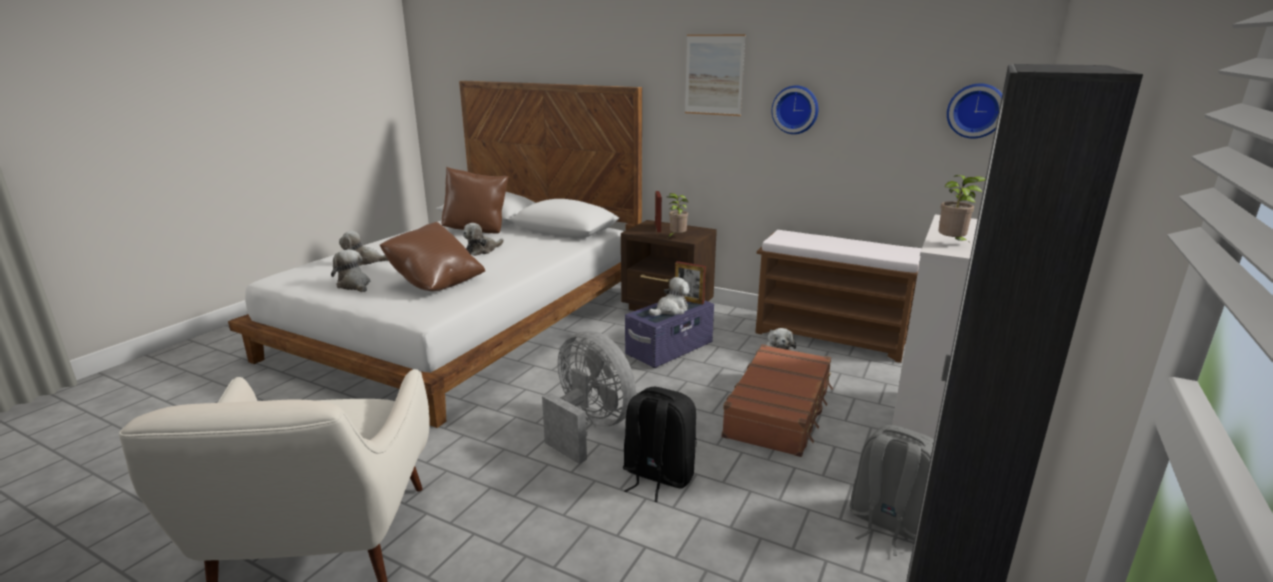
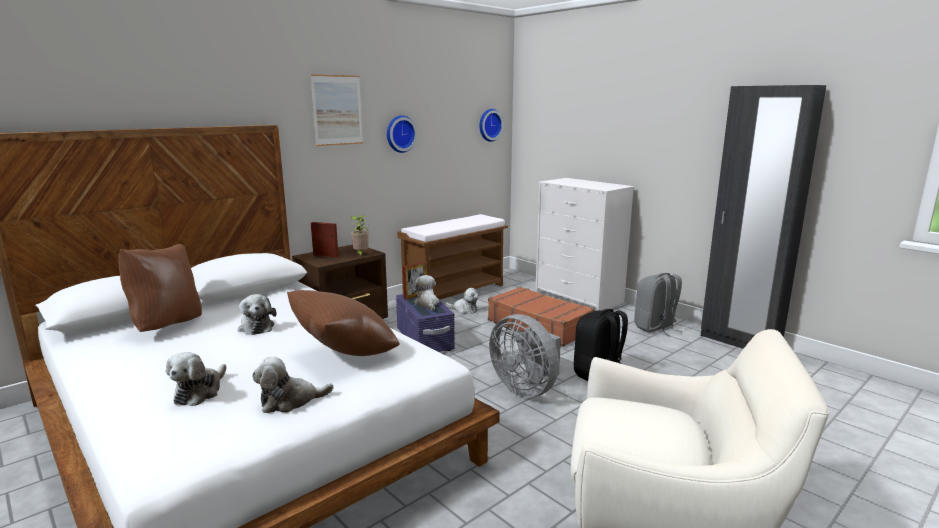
camera: 70 degrees left, 5 degrees down
grey fan [542,331,636,464] -> grey fan turned 105 degrees counterclockwise [489,314,561,398]
potted plant [938,175,986,241] -> none

